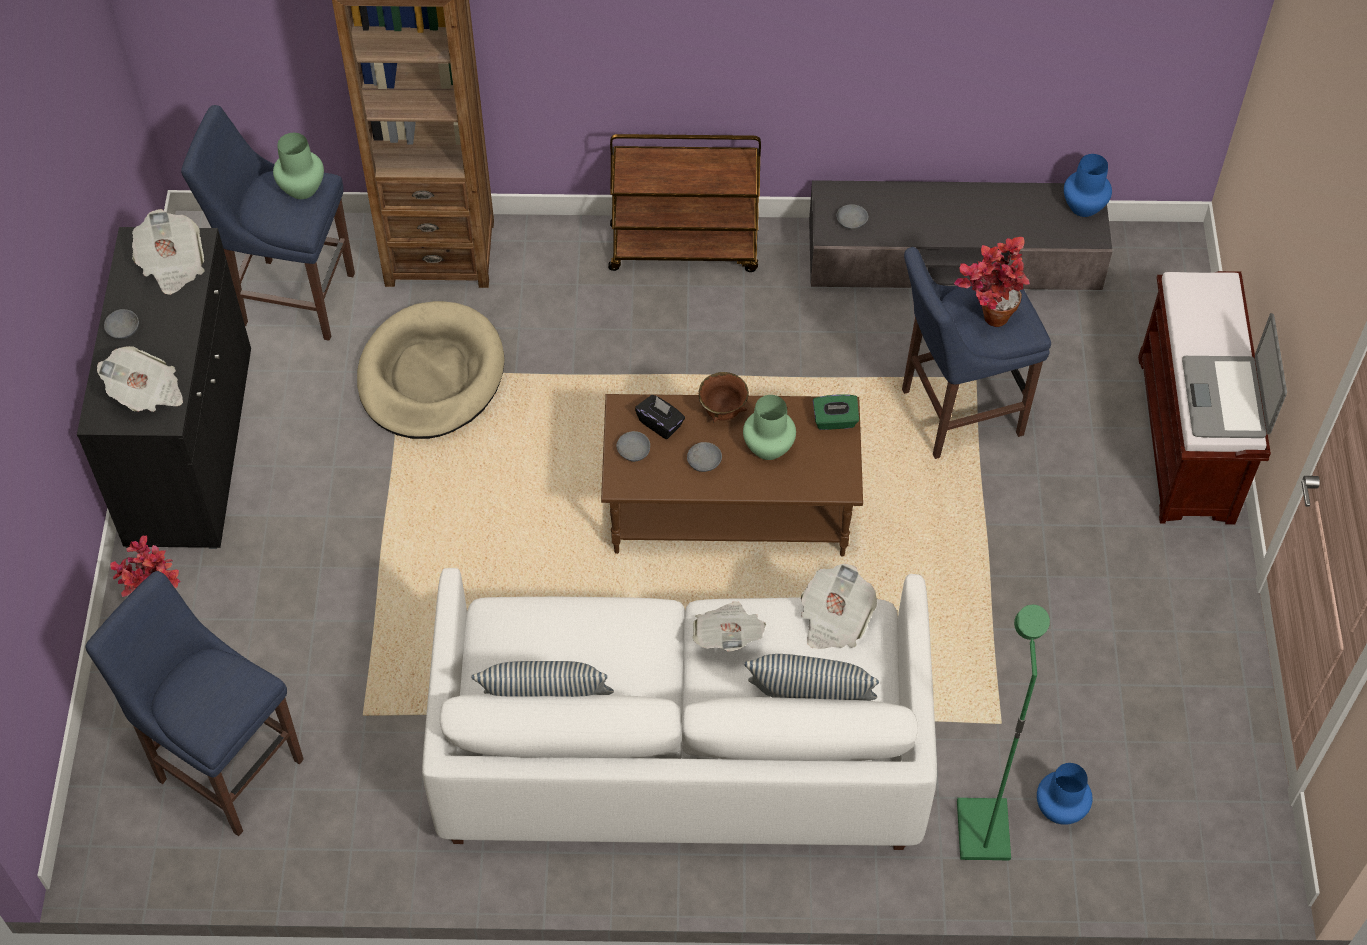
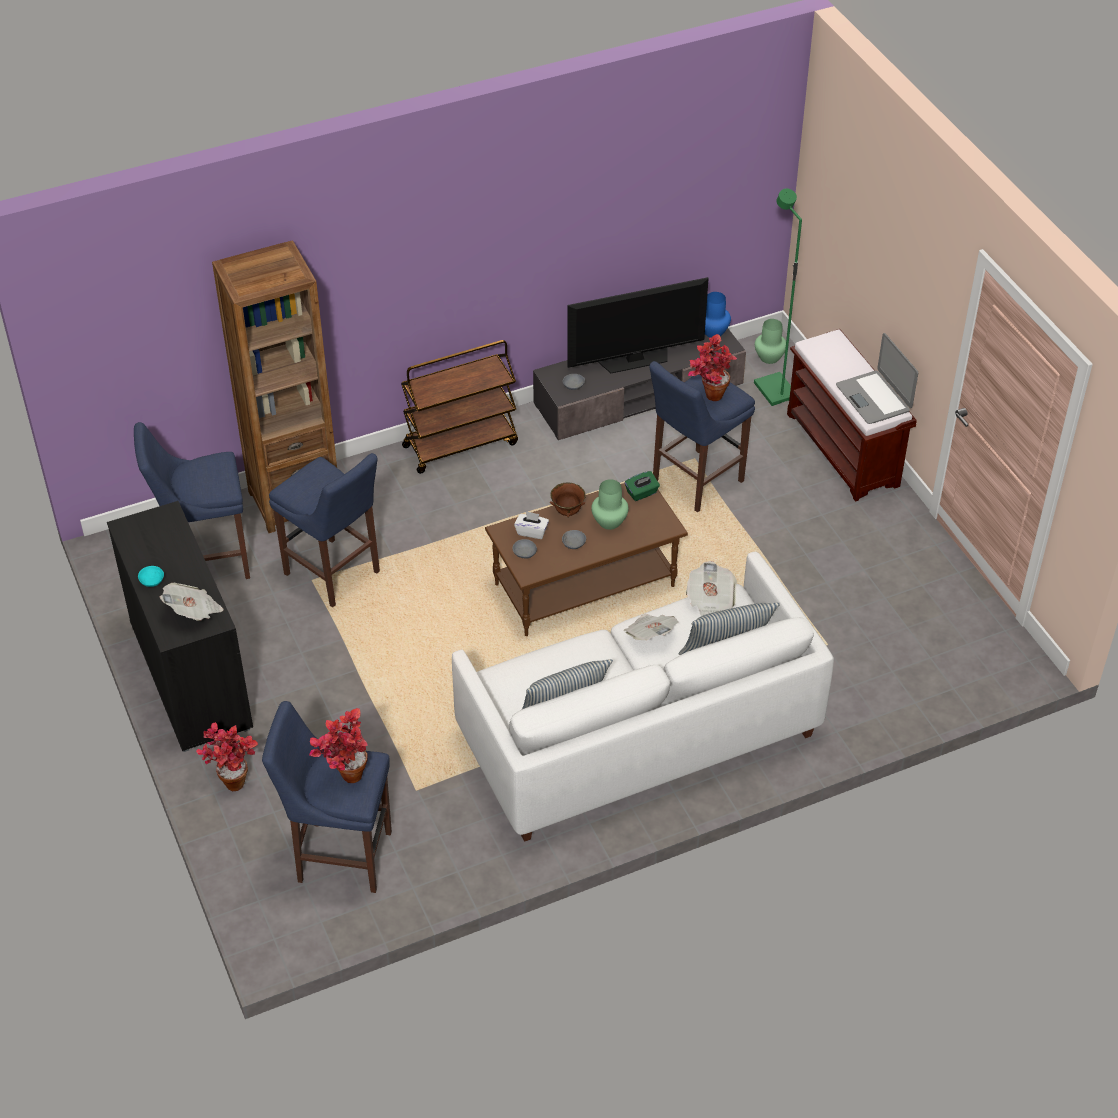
camera: 25 degrees left, 10 degrees down
grey bowl [104,309,139,339] -> turquoise bowl [138,566,164,587]
newspaper [132,209,205,295] -> none
green vase [273,133,324,199] -> green vase moved to [755,319,786,364]
beige dog bed [357,301,504,439] -> blue stool [269,453,380,608]
black tissue box [635,395,685,439] -> white tissue box [514,511,549,539]
green floor lamp [957,605,1050,860] -> green floor lamp moved to [754,188,802,406]
blue vase [1037,763,1093,825] -> none
none -> potted plant [309,708,368,783]
none -> television [567,277,709,373]

